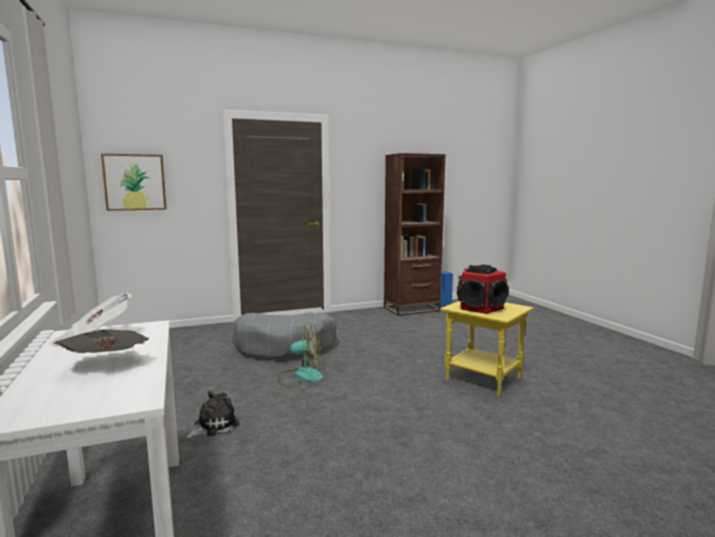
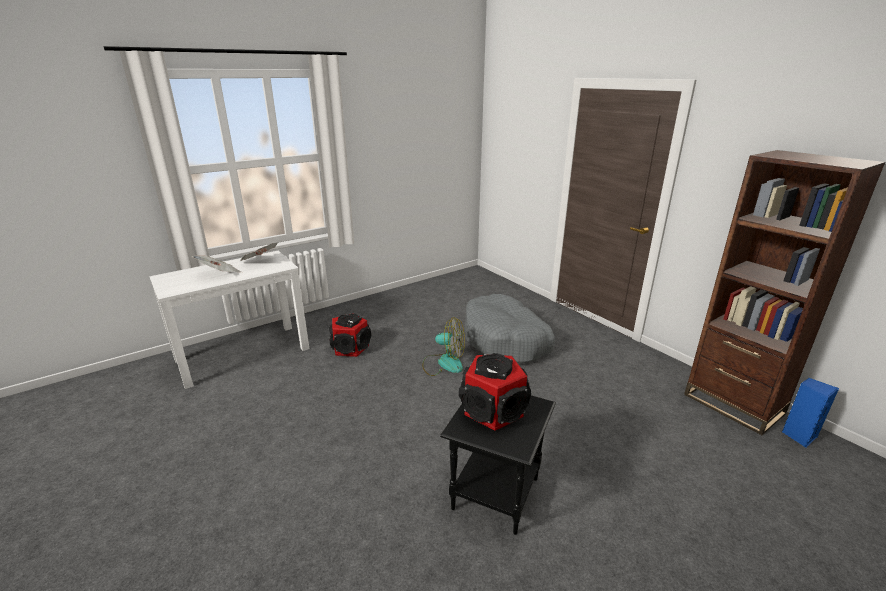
camera: 75 degrees right, 15 degrees up
picture [101,154,167,211] -> none
plush toy [186,391,239,439] -> speaker [329,313,371,357]
fan [278,323,323,388] -> fan turned 60 degrees counterclockwise [422,317,465,376]
yellow side table [440,301,534,396] -> black side table [440,395,556,535]

